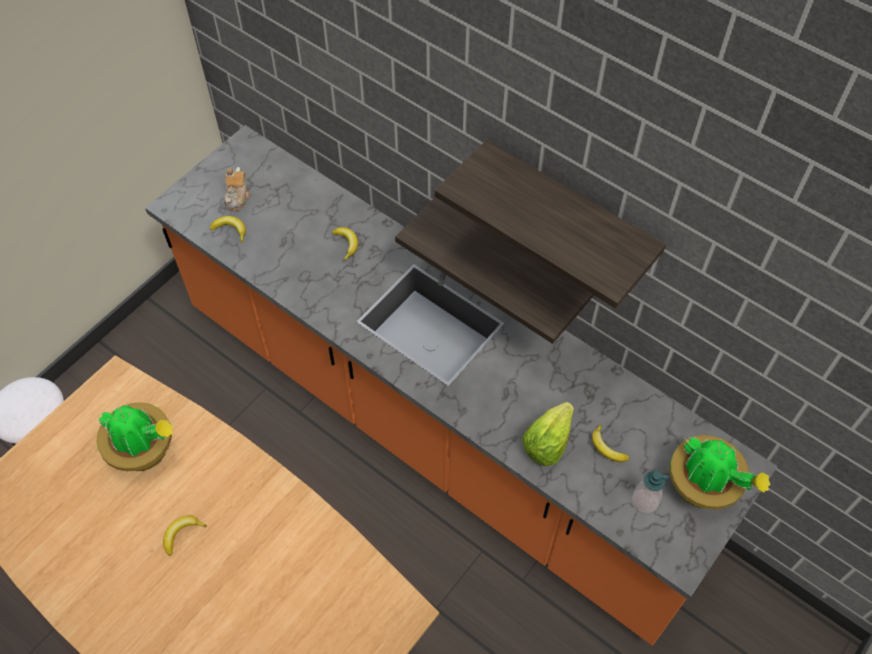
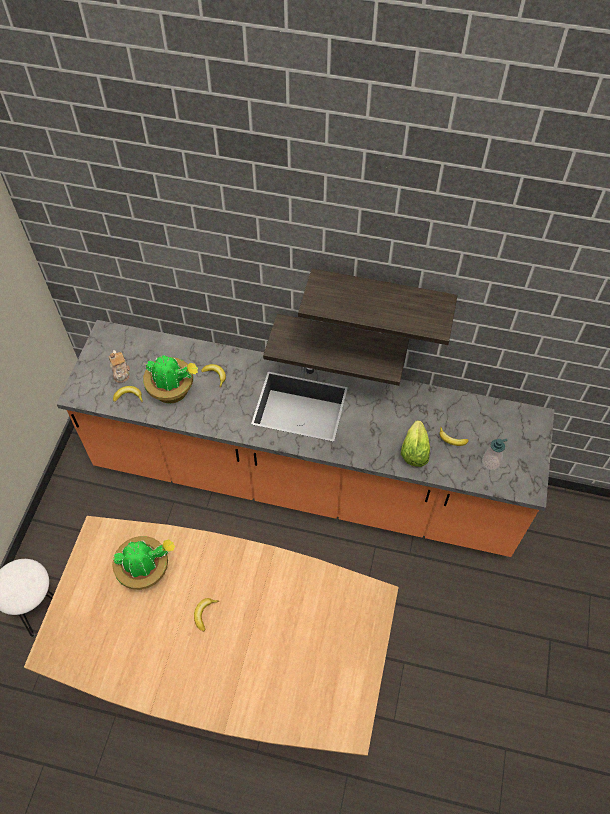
camera: 25 degrees left, 0 degrees up
potted plant [669,435,771,510] -> potted plant moved to [143,355,198,404]

